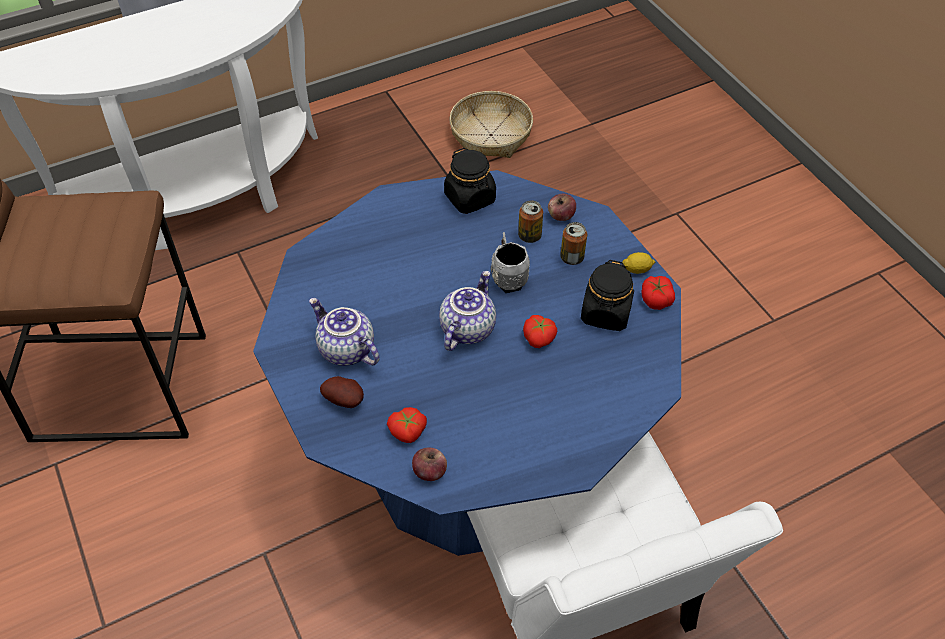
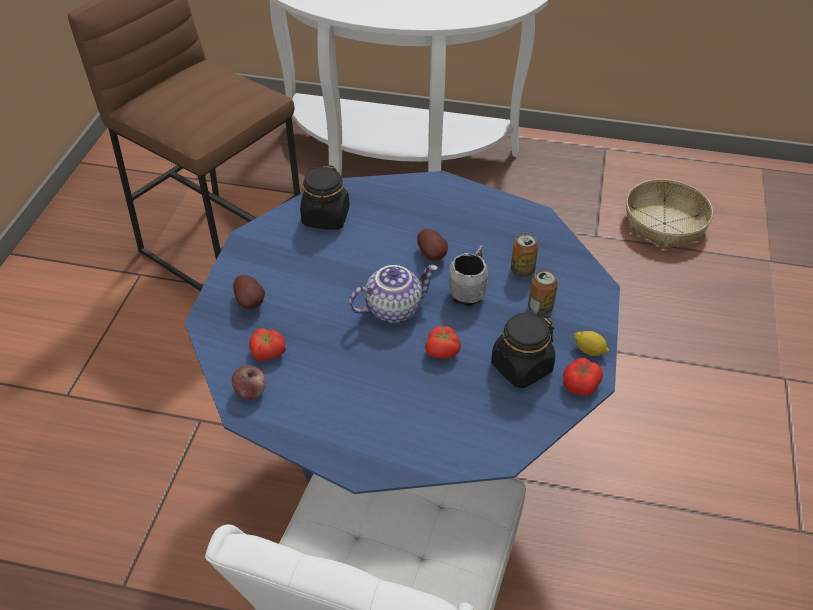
camera: 40 degrees right, 5 degrees down
teapot [309,298,379,366] -> none
black jar [444,148,496,214] -> black jar moved to [300,165,350,230]
apple [548,194,576,221] -> none
none -> potato [417,229,448,261]

